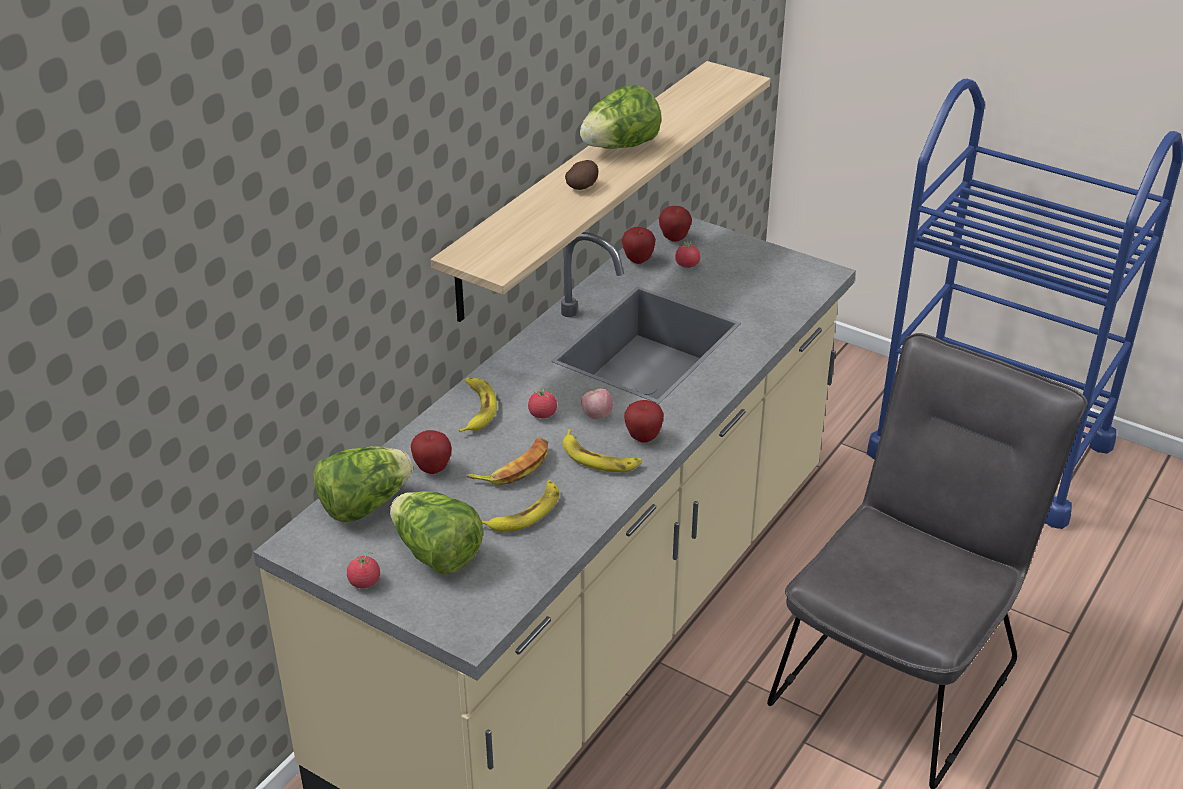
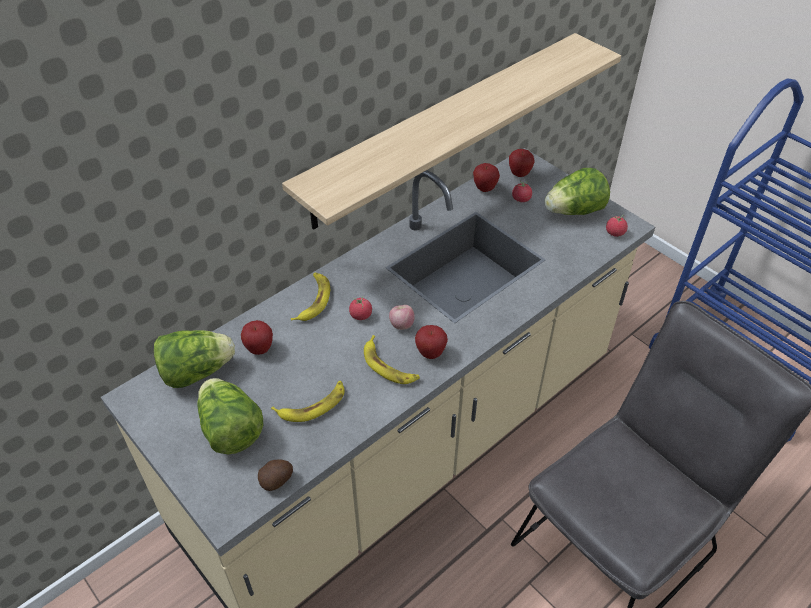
camera: 15 degrees right, 10 degrees up
tomato [347,552,380,588] -> tomato moved to [606,215,628,237]
banana [466,438,548,485] -> none
potato [565,160,598,190] -> potato moved to [258,459,293,491]
lettuce [580,85,661,149] -> lettuce moved to [545,168,610,215]

